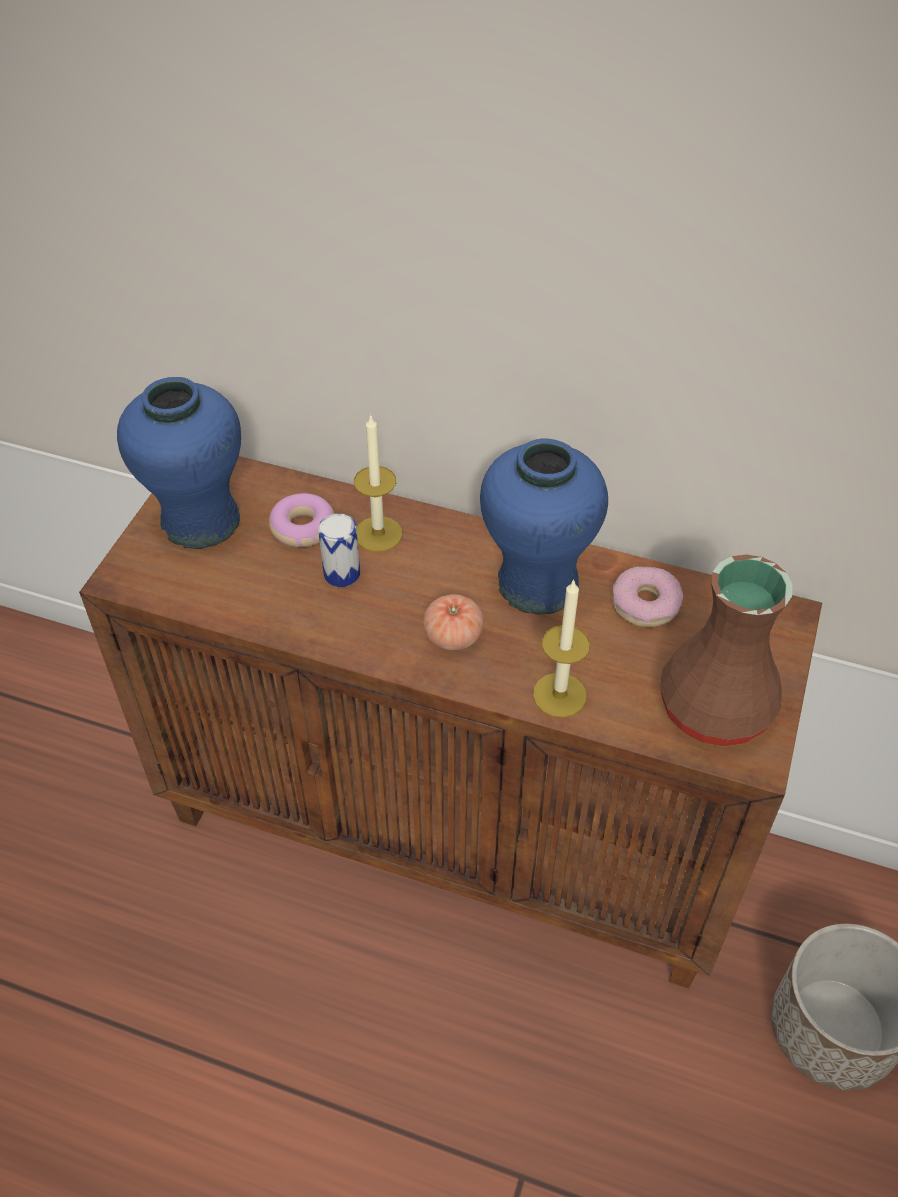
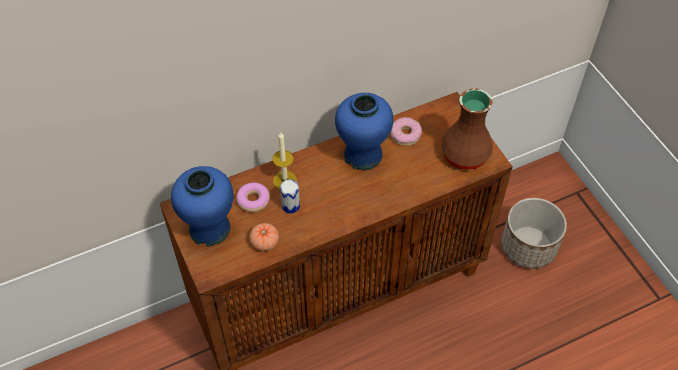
camera: 45 degrees left, 5 degrees up
tomato [423,594,484,650] -> tomato moved to [249,223,279,251]
candle [533,579,590,717] -> none

